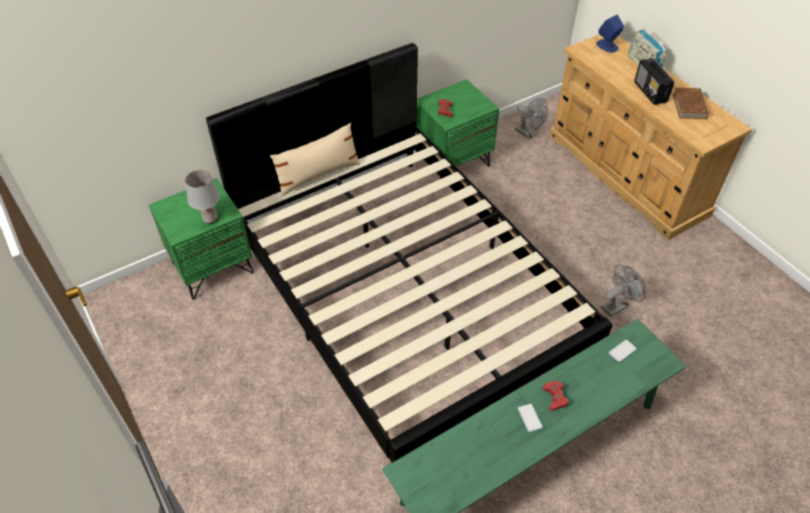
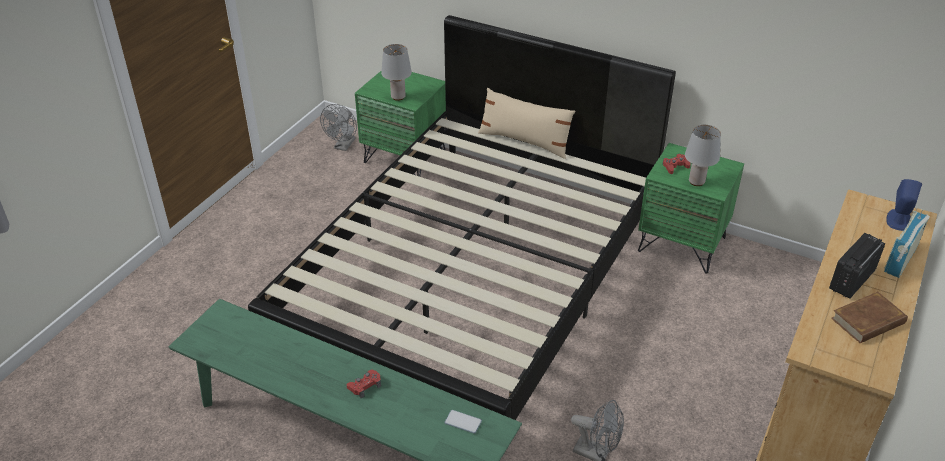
camera: 60 degrees right, 10 degrees down
grey fan [515,98,548,139] -> grey fan moved to [320,104,357,151]
phone [517,403,543,432] -> none
none -> grey table lamp [685,125,721,186]

